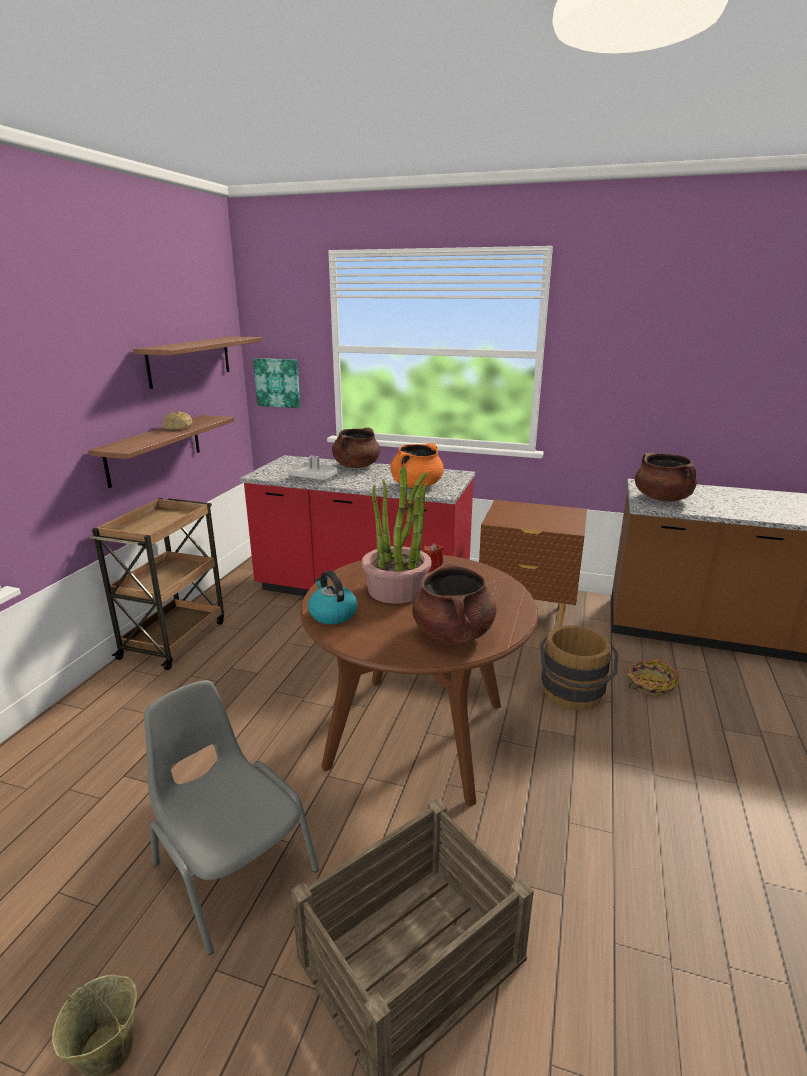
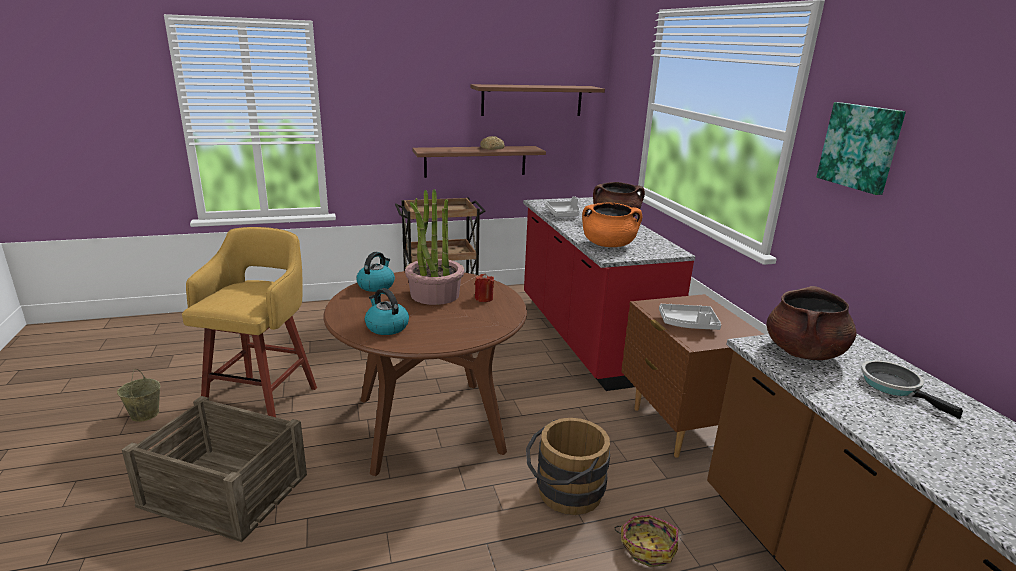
camera: 55 degrees right, 0 degrees up
grey chair [144,680,319,955] -> yellow stool [182,227,317,417]
picture [253,358,300,408] -> picture moved to [816,102,906,195]
brown cooking pot [412,563,497,644] -> kettle [365,288,409,335]
none -> grey tray [659,304,721,330]
none -> frying pan [861,360,963,419]

